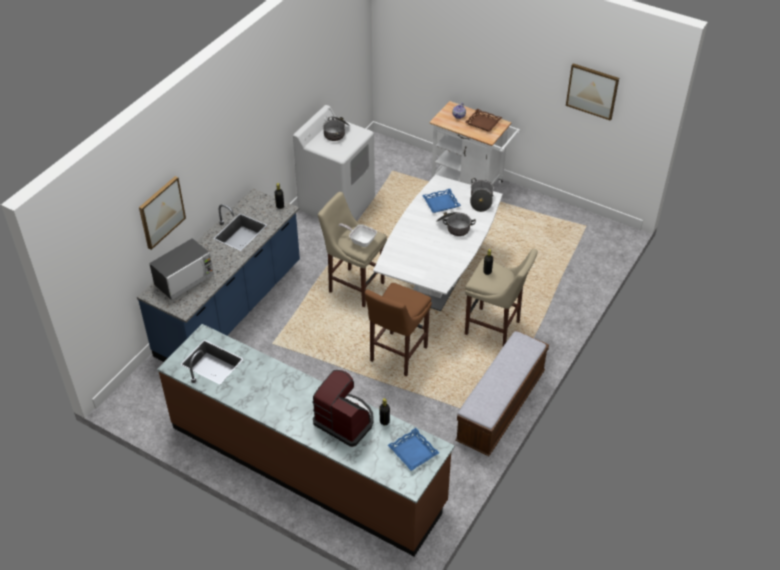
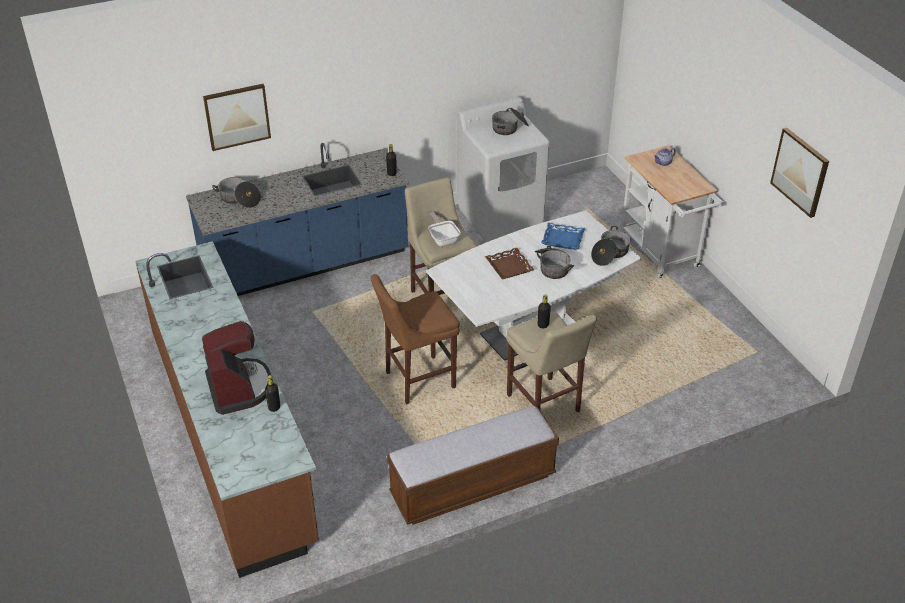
camera: 35 degrees right, 5 degrees down
microwave [149,238,214,300] -> cooking pot [212,177,261,208]
blue tray [388,428,439,471] -> none
brown tray [465,109,502,132] -> brown tray moved to [485,248,534,279]

